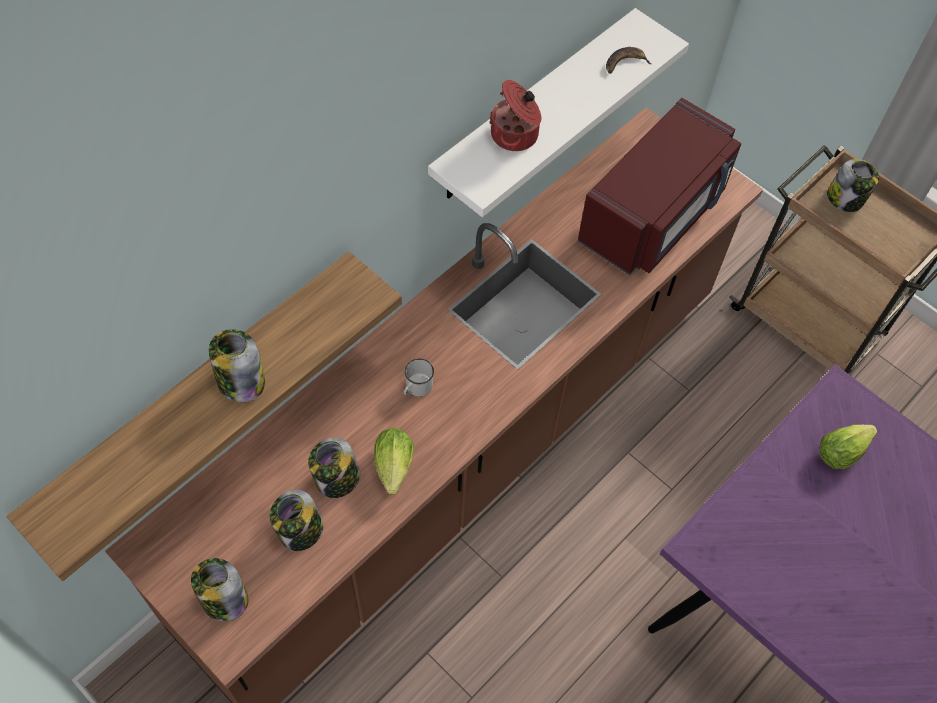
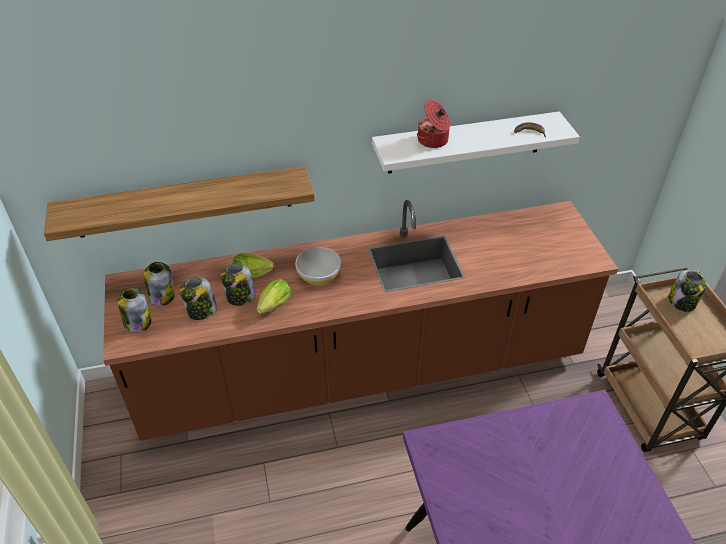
camera: 35 degrees right, 15 degrees down
jar [209,329,265,402] -> jar moved to [144,262,175,306]
white mug [404,358,434,396] -> white bowl [295,247,341,285]
red microwave [578,98,741,275] -> none
lettuce [820,425,877,469] -> lettuce moved to [232,253,275,278]

